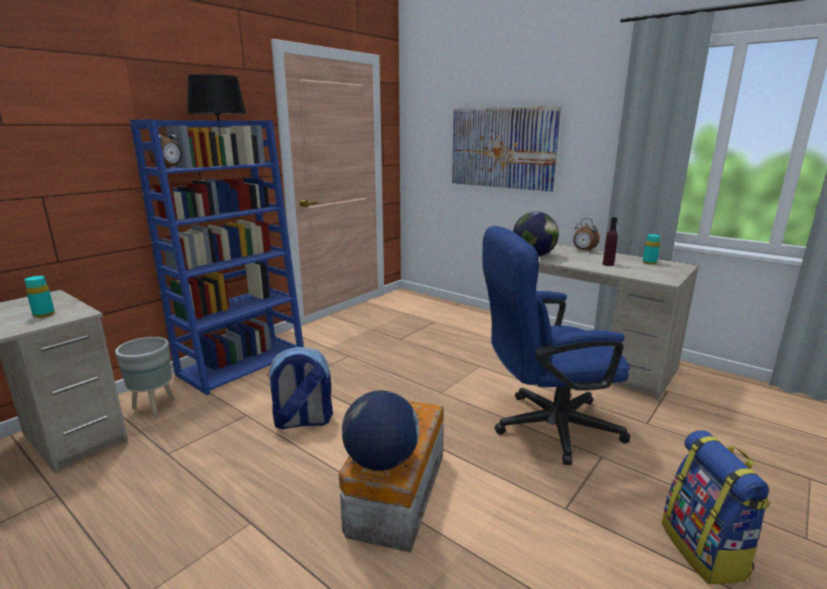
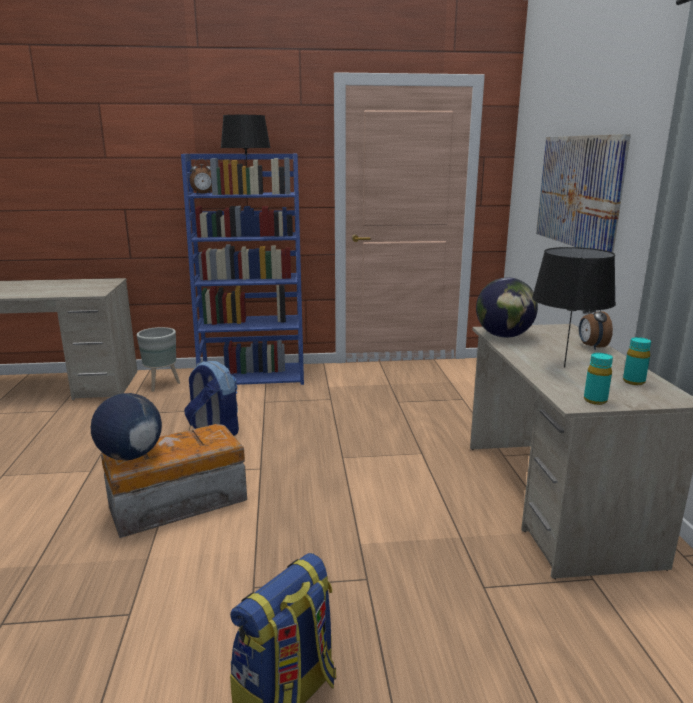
camera: 45 degrees right, 0 degrees up
turquoise bottle [25,276,55,318] -> turquoise bottle moved to [584,353,613,405]
blue office chair [482,226,630,465] -> none
purple bottle [603,217,618,266] -> black table lamp [532,247,616,367]

